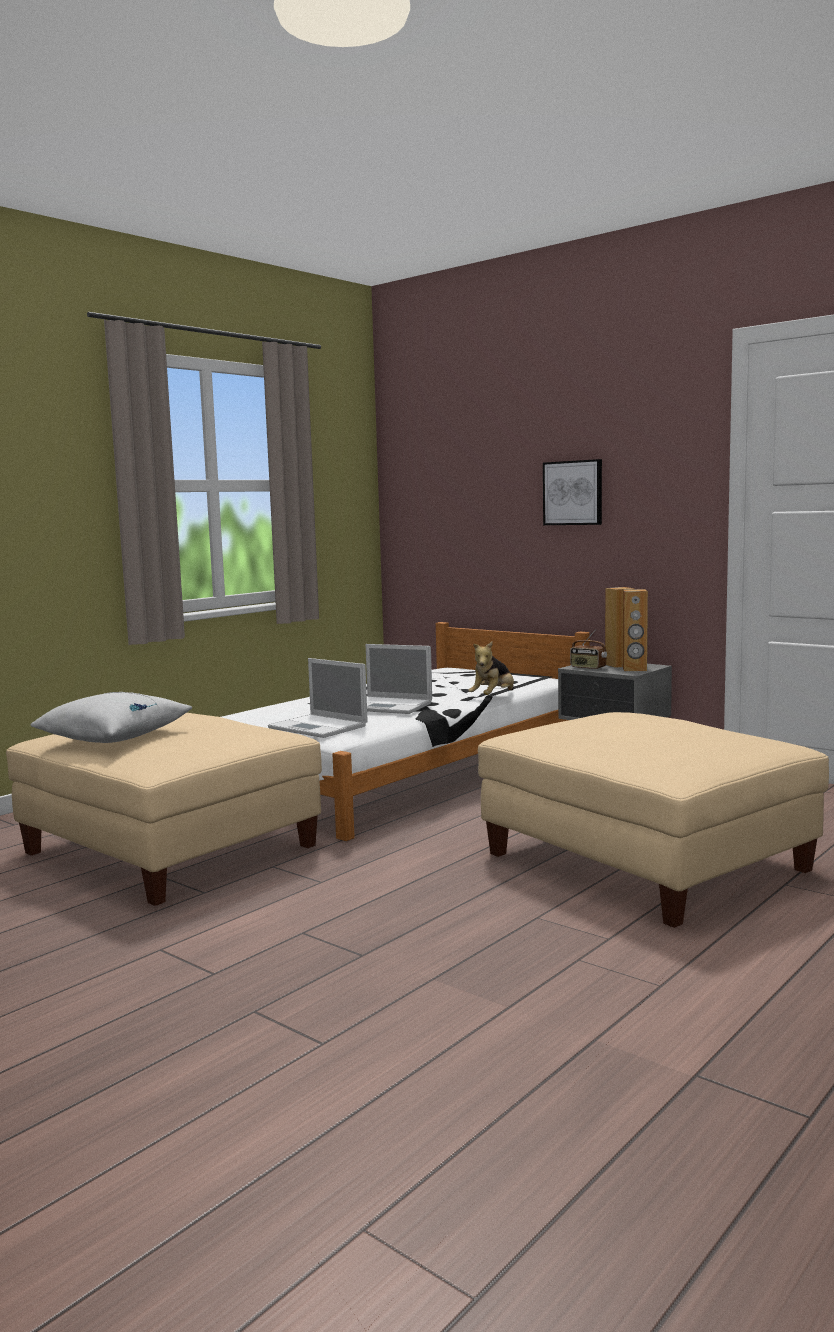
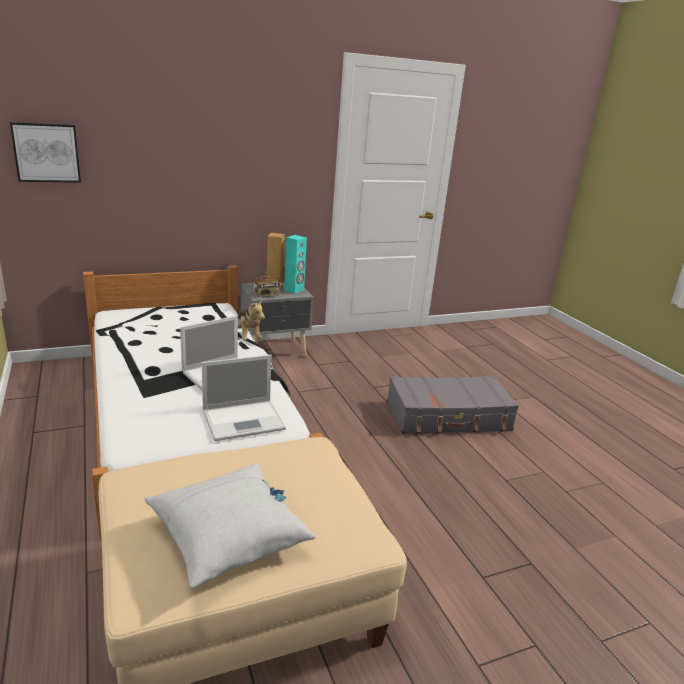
camera: 65 degrees left, 15 degrees up
beige ottoman [478,712,829,928] -> grey suitcase [387,376,519,434]
picture [543,459,602,525] -> picture moved to [10,122,81,182]
brown speaker [623,589,648,671] -> turquoise speaker [284,235,307,294]

